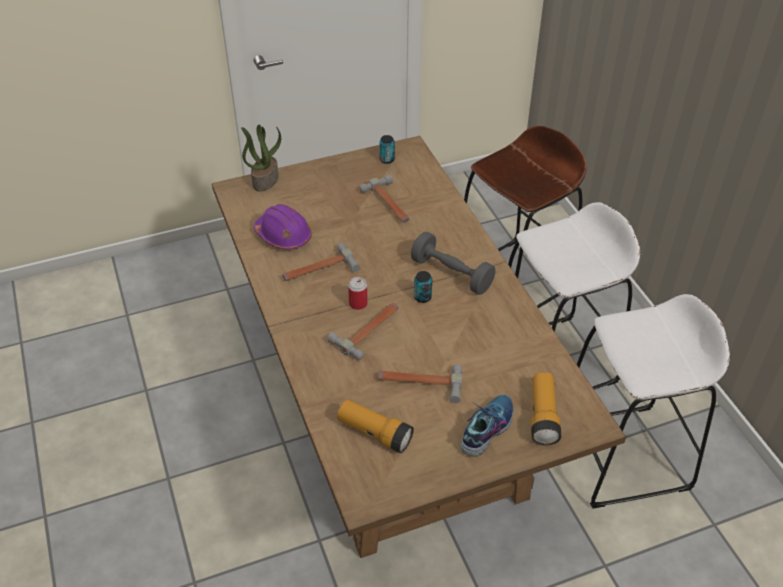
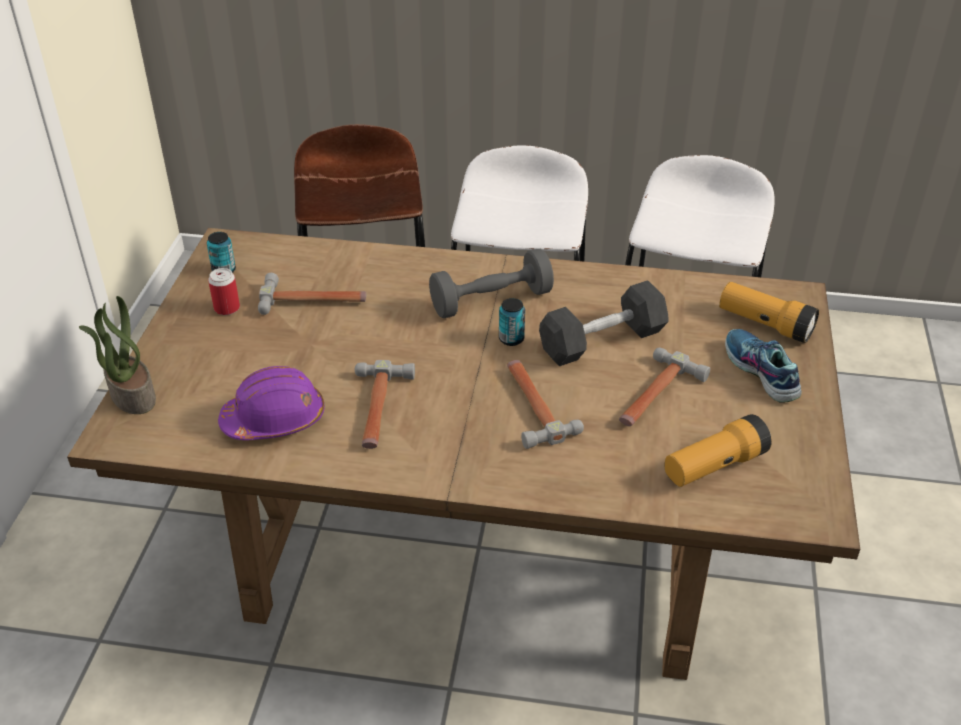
camera: 60 degrees left, 5 degrees down
can [348,277,368,310] -> can moved to [208,268,240,315]
none -> black dumbbell [539,280,669,366]

